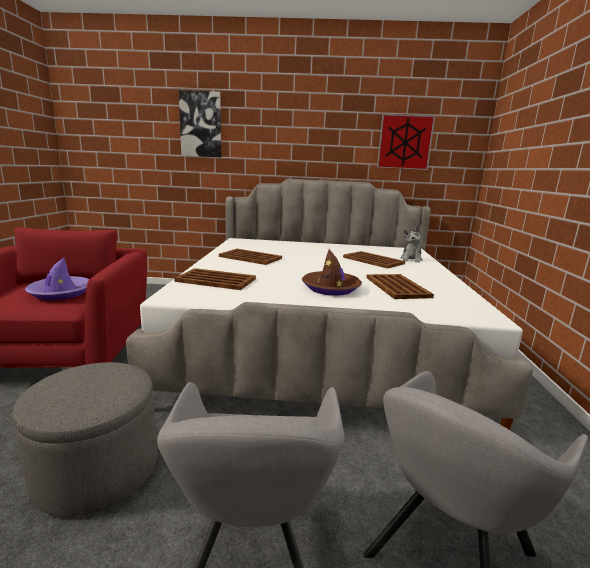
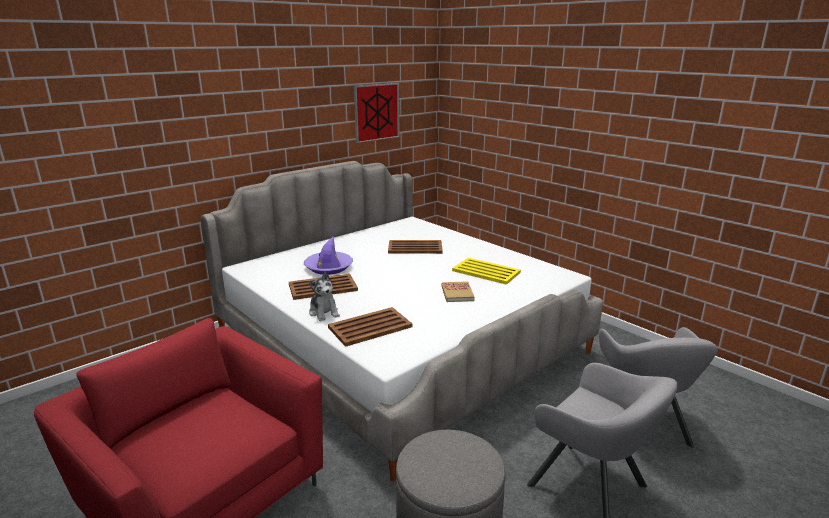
camera: 45 degrees left, 5 degrees up
purple hat [25,258,89,300] -> purple hat moved to [304,236,353,275]
picture [179,90,221,157] -> none
brown hat [302,249,362,296] -> book [442,281,475,302]
brown tray [366,274,434,299] -> yellow tray [452,258,521,285]
plush toy [400,226,423,262] -> plush toy moved to [309,271,340,321]

